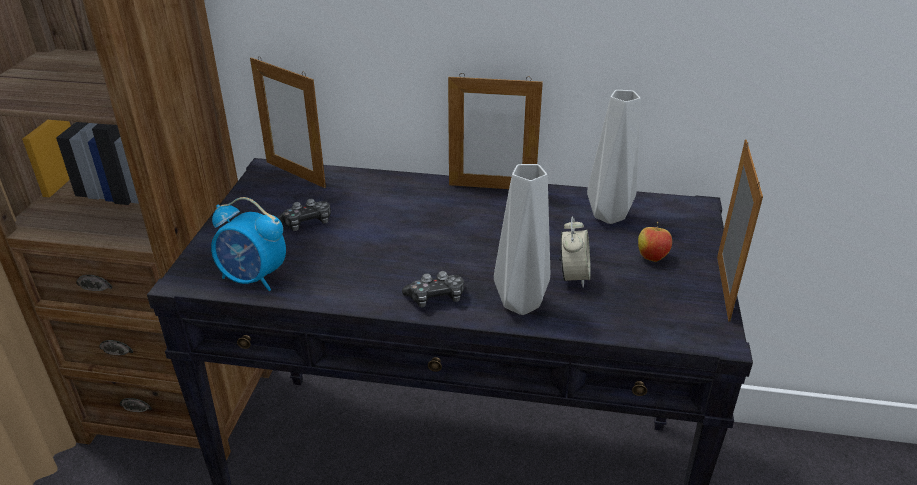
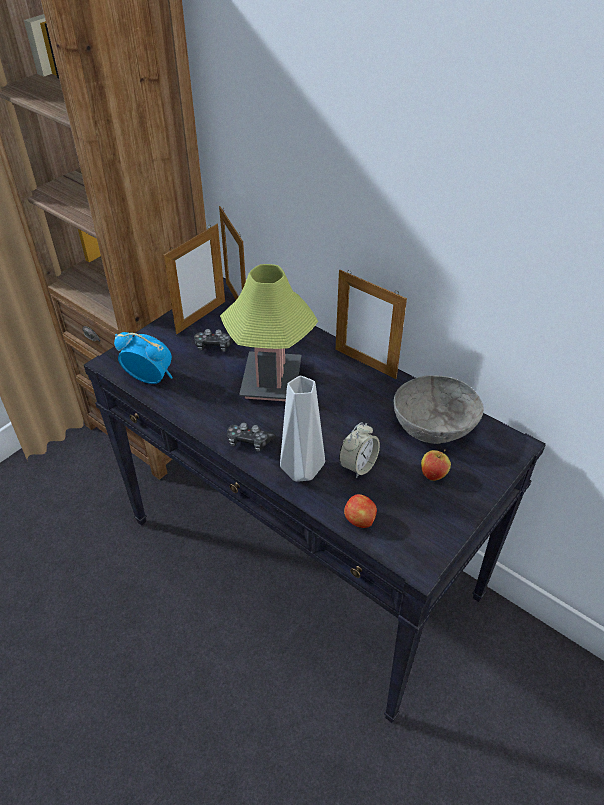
camera: 30 degrees right, 10 degrees up
alarm clock [211,197,286,291] -> alarm clock turned 150 degrees clockwise [114,332,173,384]
grey vase [587,90,641,224] -> grey bowl [393,375,484,444]
picture frame [717,140,763,322] -> picture frame moved to [163,224,225,334]
none -> table lamp [220,264,318,401]
none -> apple [344,494,377,528]

